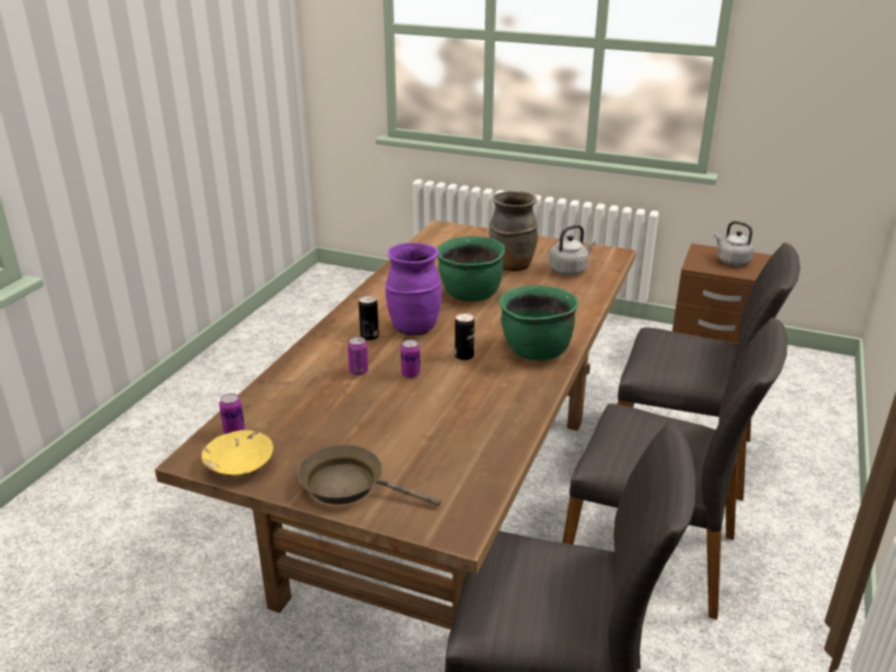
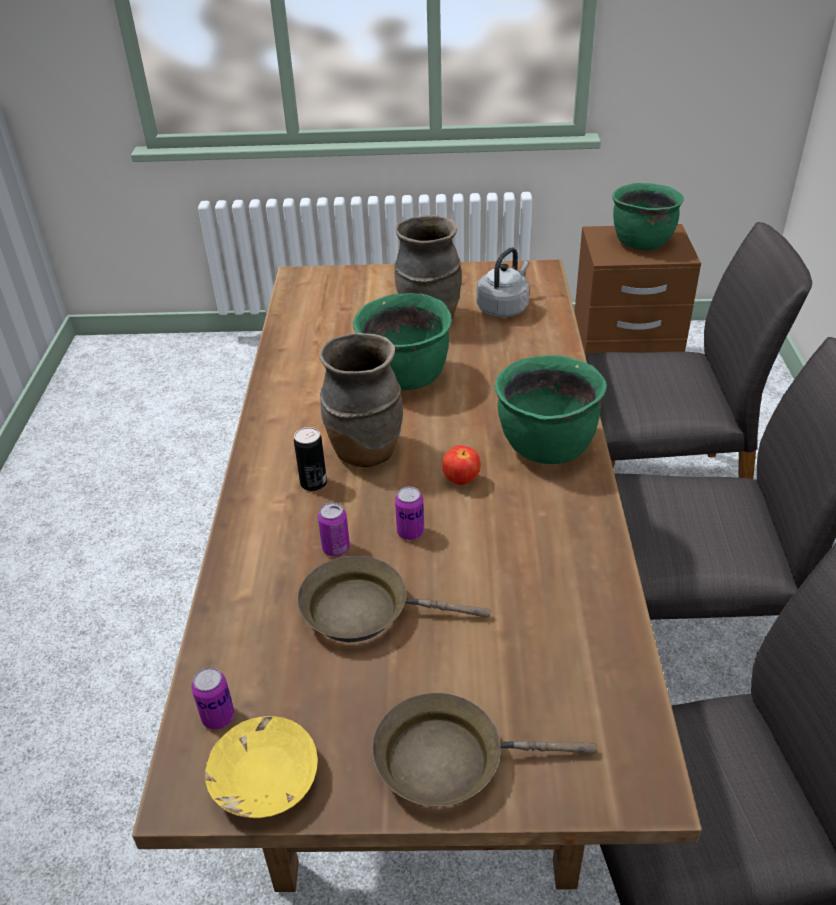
camera: 20 degrees left, 10 degrees up
purple vase [385,243,442,335] -> brown vase [319,333,403,467]
can [455,313,475,360] -> apple [442,445,481,485]
grey kettle [714,221,754,266] -> green cooking pot [612,183,684,250]
none -> brown frying pan [297,556,490,642]

